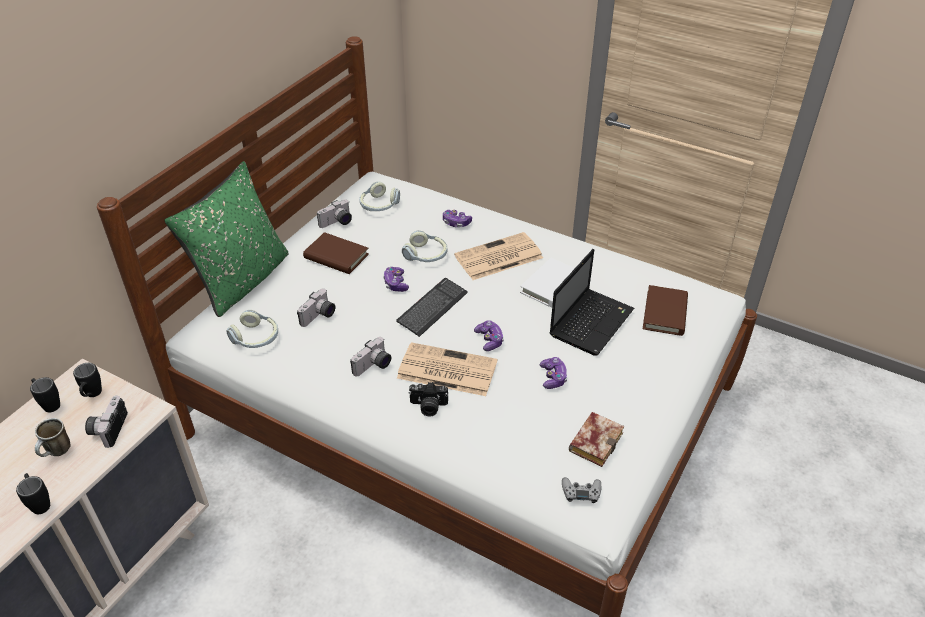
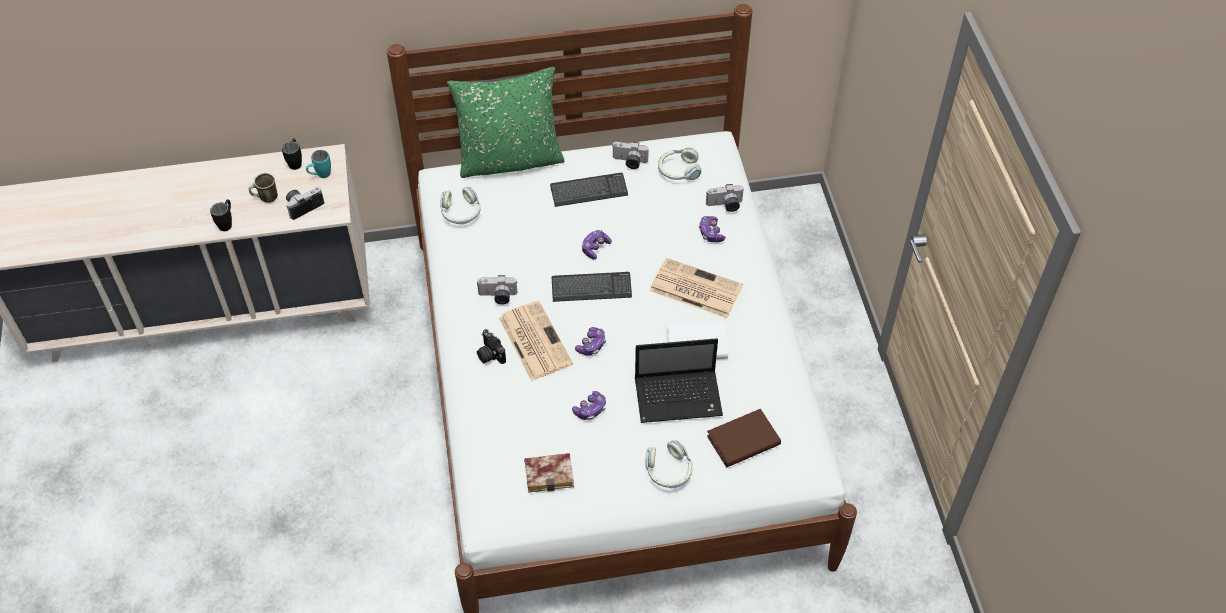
camera: 50 degrees right, 10 degrees up
black mug [73,363,102,397] -> turquoise mug [306,150,331,178]
camera [297,288,335,327] -> camera moved to [706,184,745,212]
brown book [303,232,369,274] -> keyboard [550,173,628,207]
headphones [402,230,447,262] -> headphones moved to [645,440,693,488]
grey game controller [562,477,601,503] -> none

